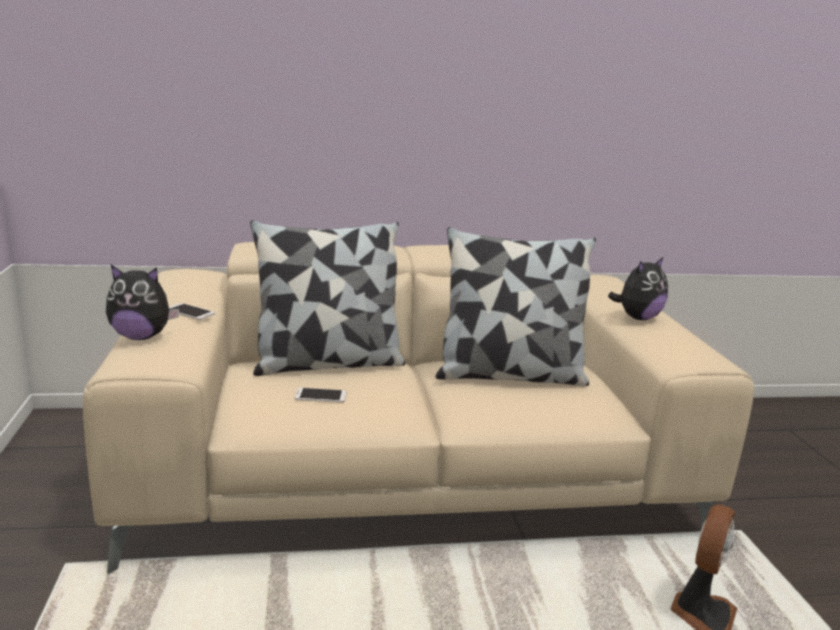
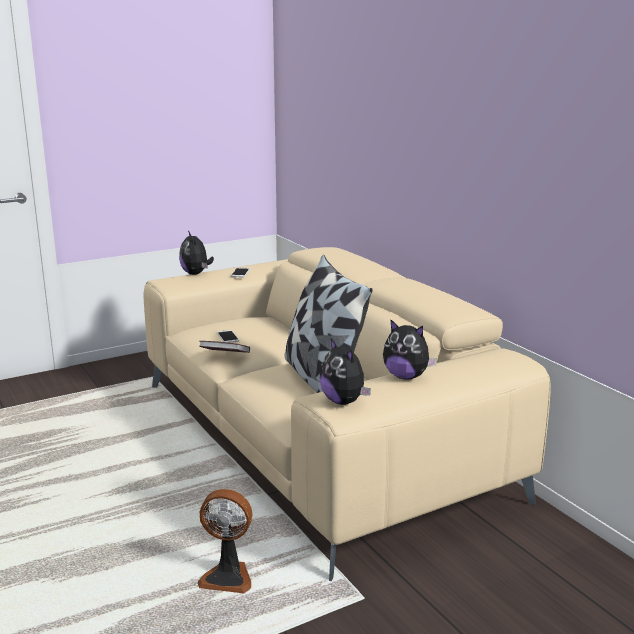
camera: 70 degrees right, 0 degrees up
pillow [250,220,405,376] -> none
none -> book [200,341,250,353]
none -> plush toy [320,338,371,405]

